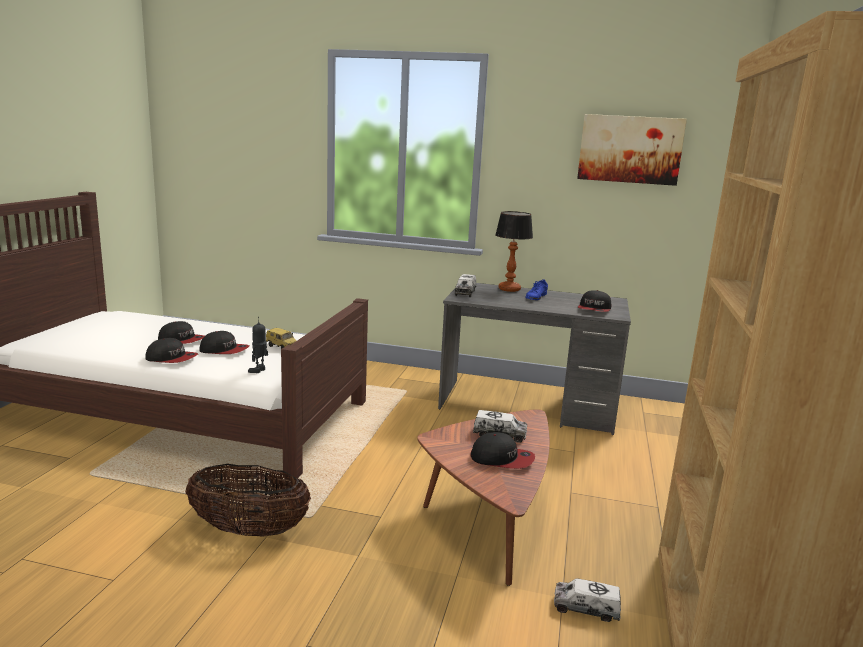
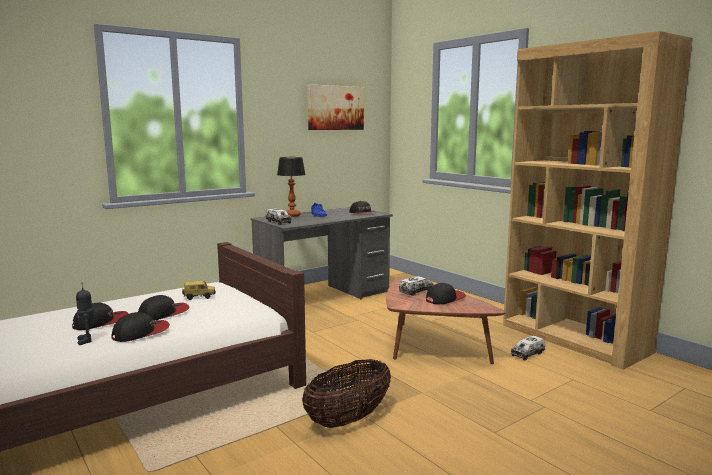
camera: 50 degrees left, 5 degrees down
toy robot [248,317,268,373] -> toy robot moved to [76,285,94,345]

